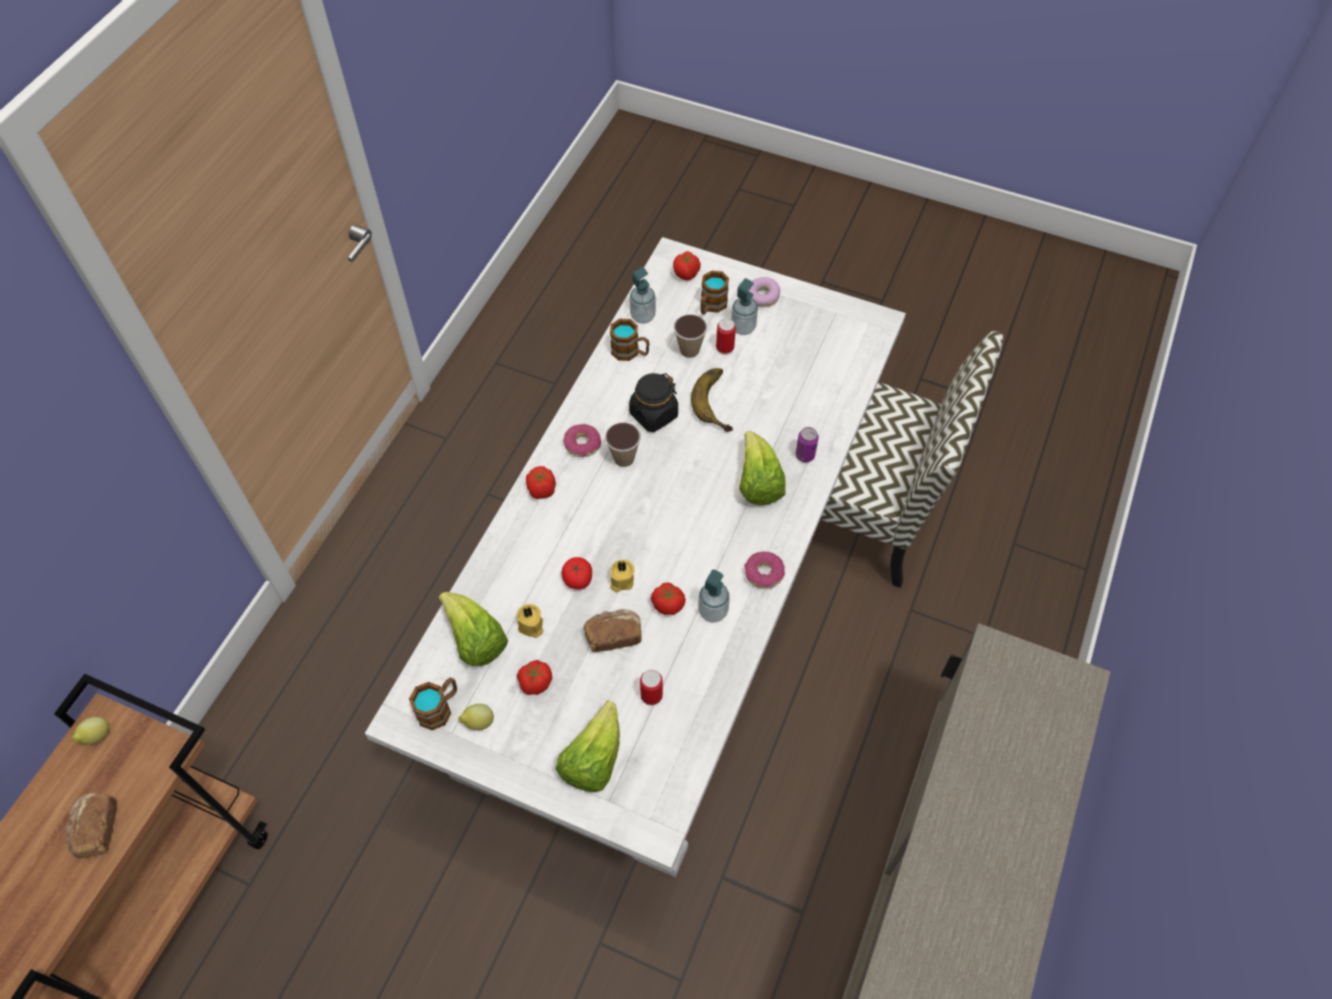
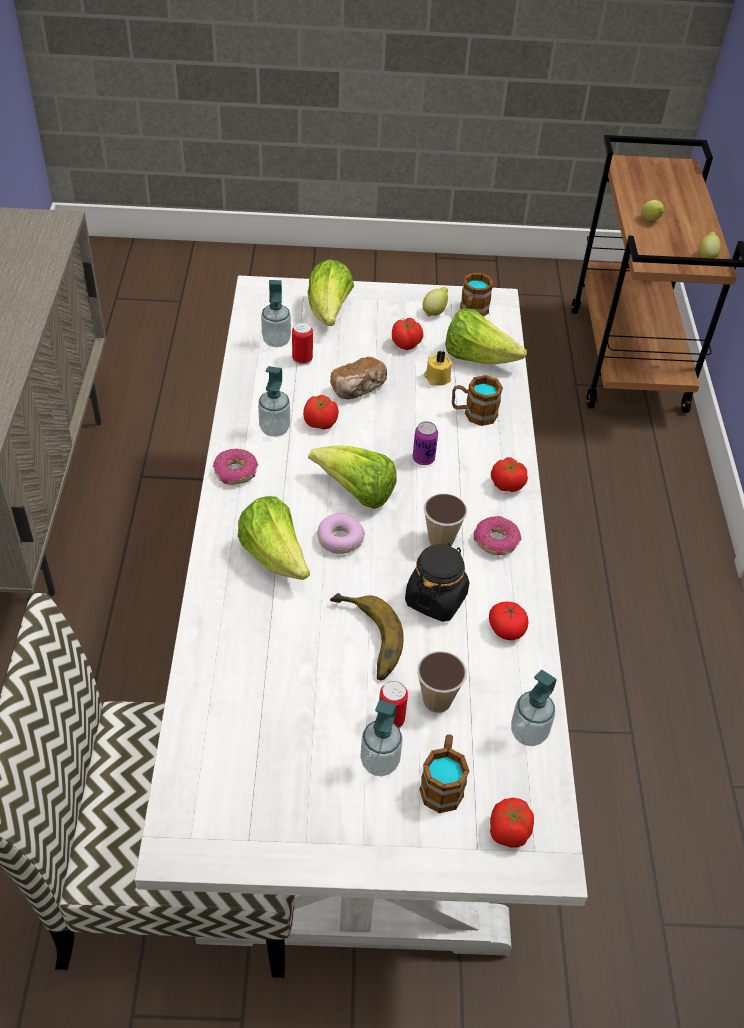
camera: 155 degrees right, 10 degrees down
bread [66,793,117,859] -> lemon [641,200,665,221]
tomato [562,557,592,589] -> tomato moved to [489,602,529,640]
mug [610,319,650,361] -> mug moved to [452,375,503,426]
yellow candle [610,560,635,592] -> none
donut [749,277,780,307] -> donut moved to [317,513,365,554]
can [795,427,819,462] -> can moved to [413,421,438,465]
none -> soap dispenser [261,280,291,347]
none -> lettuce [308,445,397,509]

